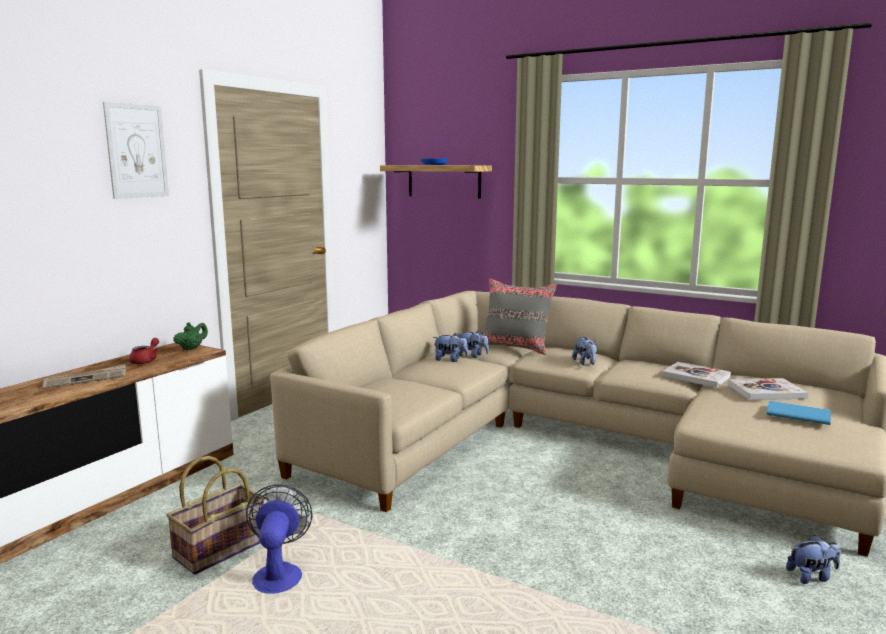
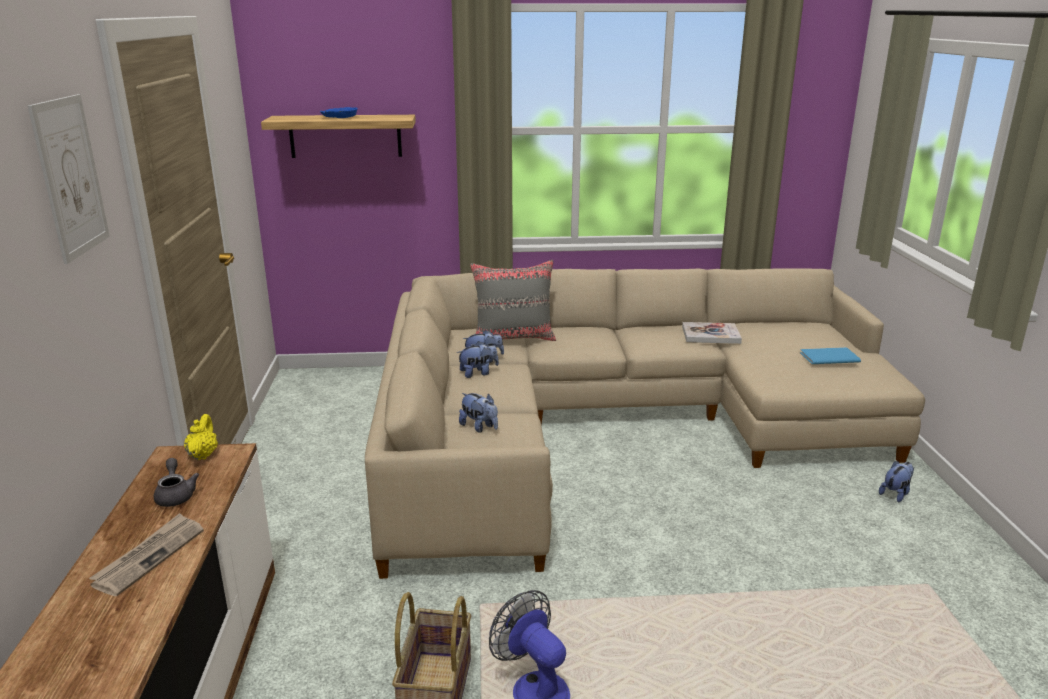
camera: 35 degrees left, 10 degrees up
red teapot [129,338,159,364] -> grey teapot [154,458,199,507]
green teapot [174,322,208,350] -> yellow teapot [184,414,218,460]
plush toy [572,337,597,365] -> plush toy moved to [459,393,498,433]
book [727,378,808,400] -> none

